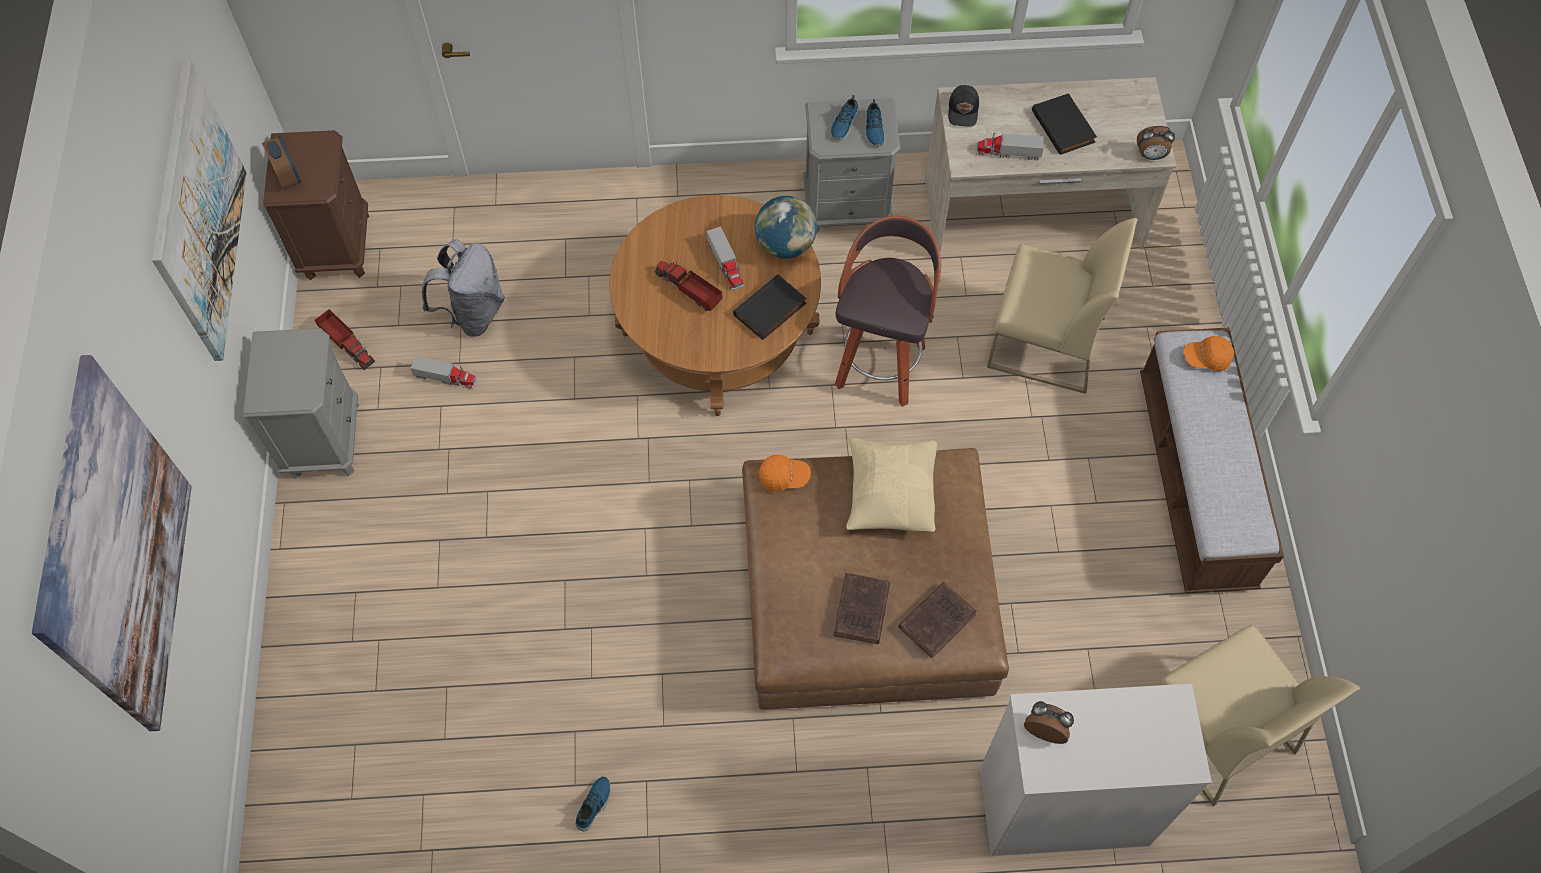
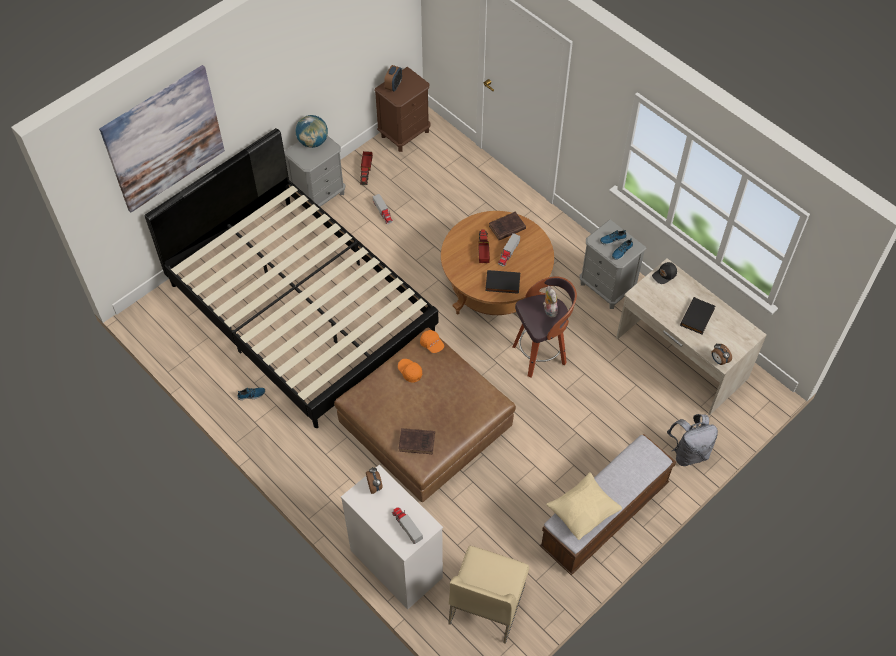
camera: 50 degrees right, 5 degrees down
picture [152,60,246,361] -> none
grey backpack [422,239,505,337] -> grey backpack moved to [667,414,718,466]
globe [755,196,817,259] -> globe moved to [296,115,328,148]
brown book [833,573,890,644] -> brown book moved to [489,212,526,241]
beige pillow [846,437,937,532] -> beige pillow moved to [546,473,622,540]
toy truck [976,133,1044,160] -> toy truck moved to [392,507,423,544]
beige chair [987,218,1138,394] -> none
orange cap [1183,336,1234,371] -> orange cap moved to [398,359,422,382]
none -> black bed [145,128,438,428]
none -> plush toy [543,286,558,318]

